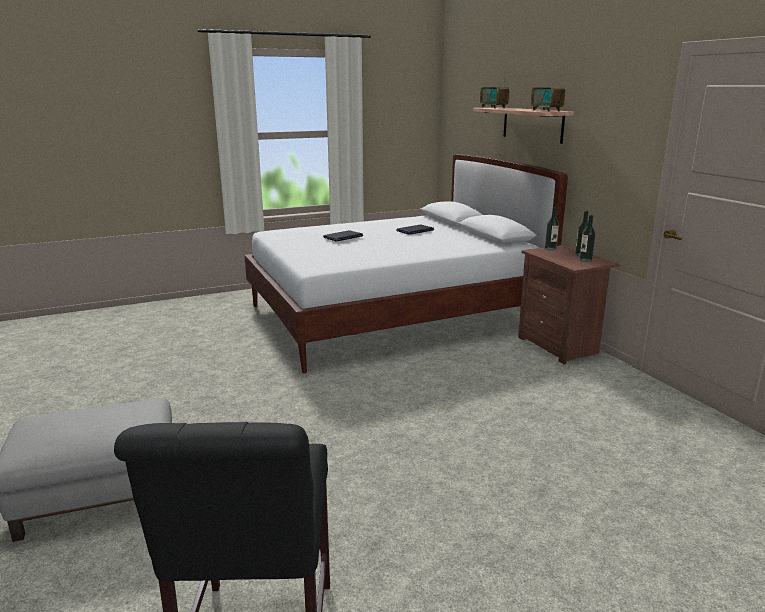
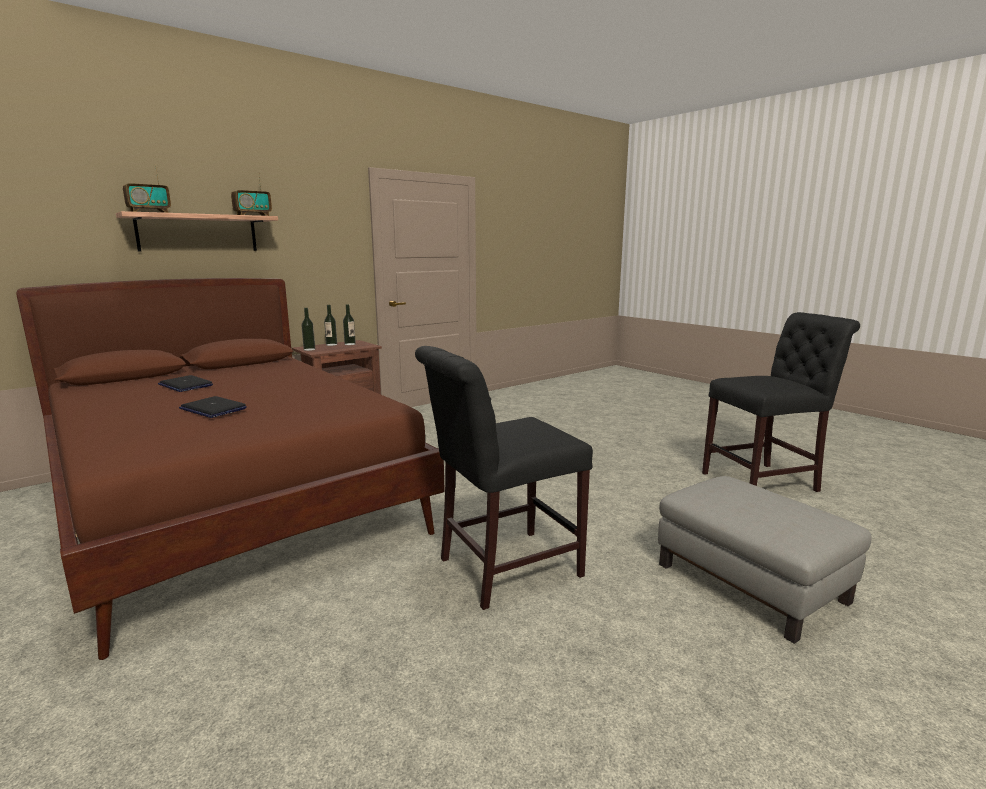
camera: 105 degrees left, 5 degrees down
white bed [244,154,568,373] -> brown bed [16,278,445,660]
none -> black chair [415,346,593,610]

